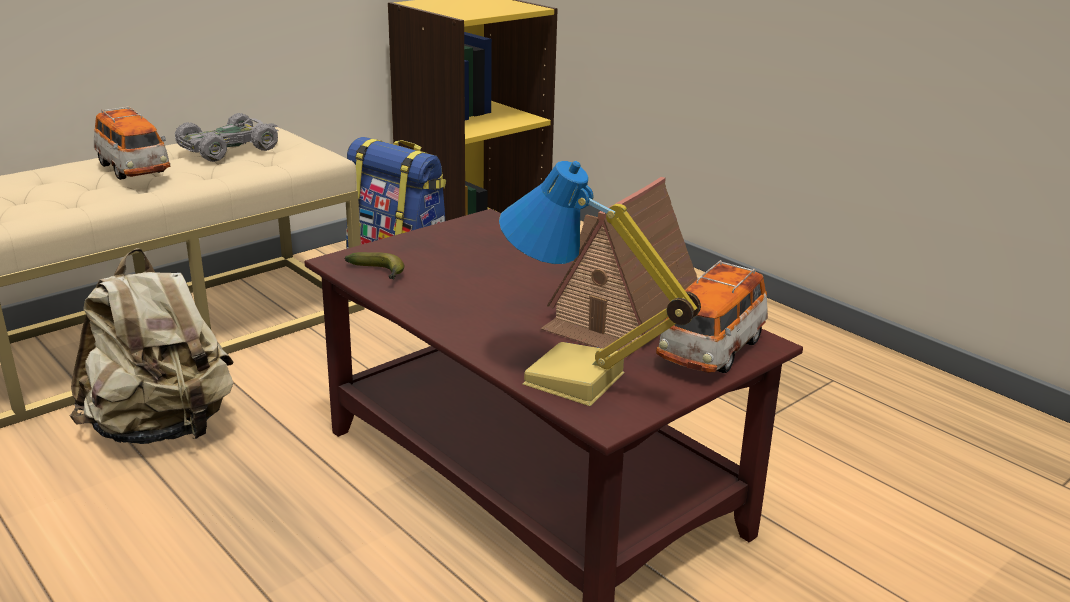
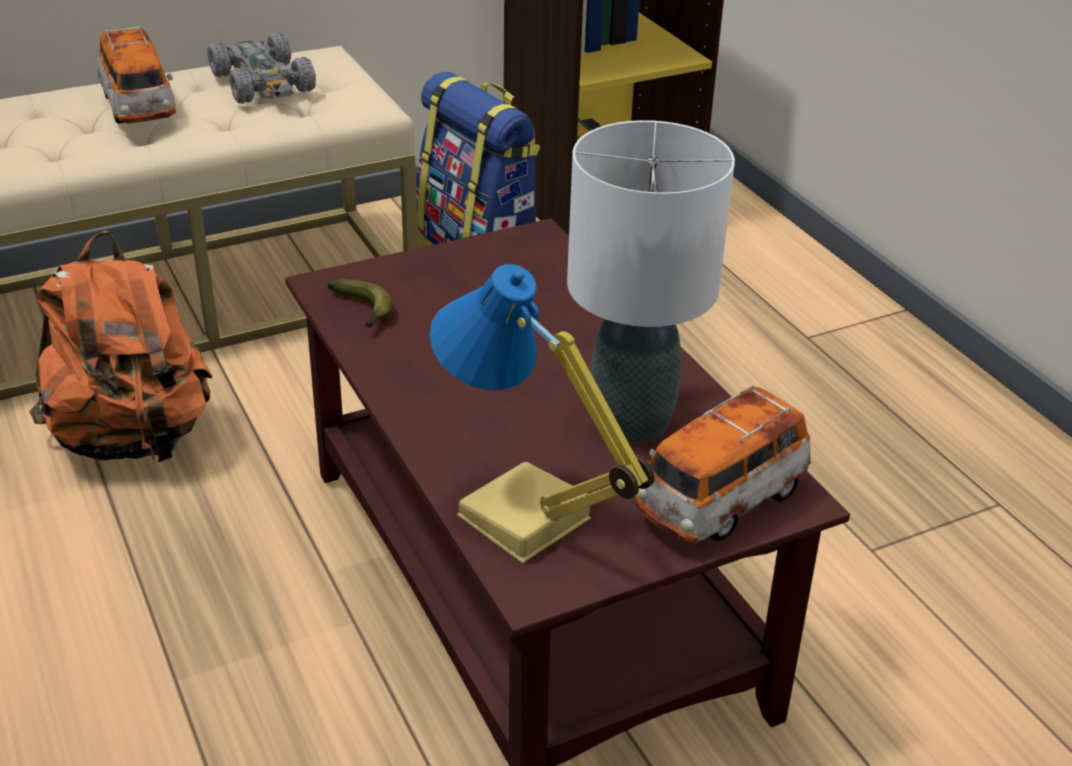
camera: 15 degrees right, 10 degrees up
beige backpack [70,248,234,444] -> orange backpack [29,231,212,464]
grey toy car [175,113,278,162] -> grey toy car turned 90 degrees clockwise [207,32,316,104]
toy house [540,177,698,357] -> white table lamp [567,120,735,444]

